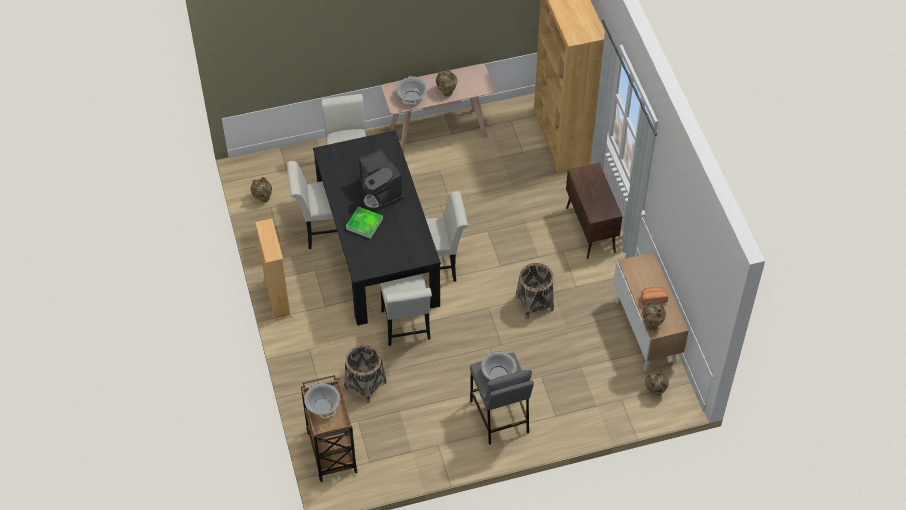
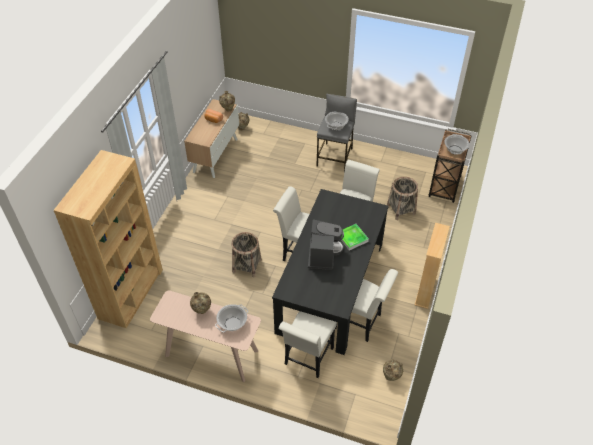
camera: 145 degrees left, 5 degrees down
basket [516,263,554,319] -> basket moved to [231,232,262,277]
brown cabinet [566,163,623,259] -> none

